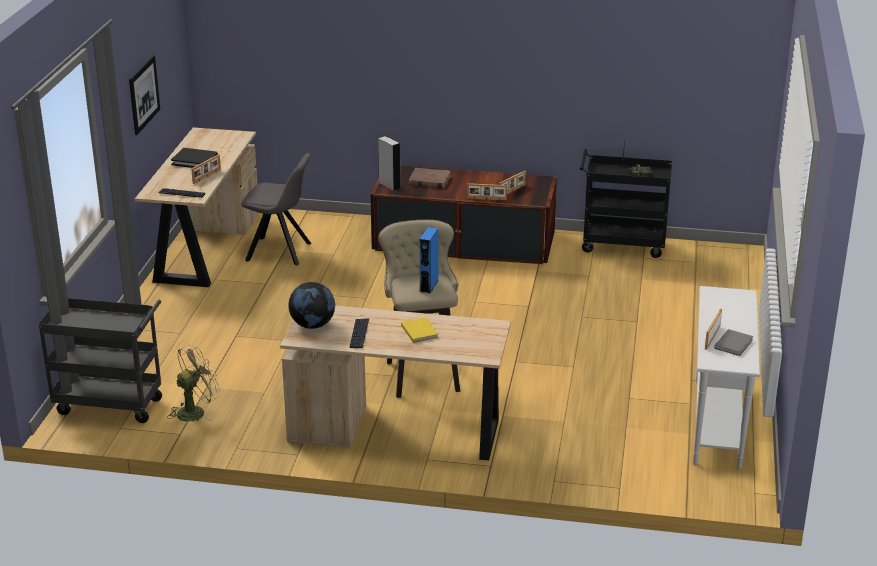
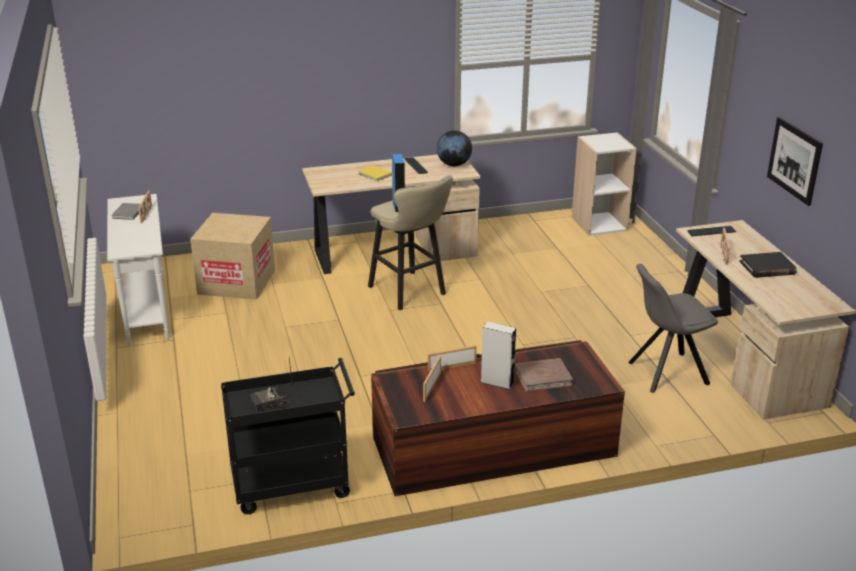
camera: 155 degrees right, 0 degrees up
grey cart [39,298,162,423] -> bookcase [572,132,637,236]
green fan [167,345,221,422] -> none
grey speaker [378,136,401,191] -> grey speaker moved to [480,321,516,390]
none -> cardboard box [190,213,275,300]

